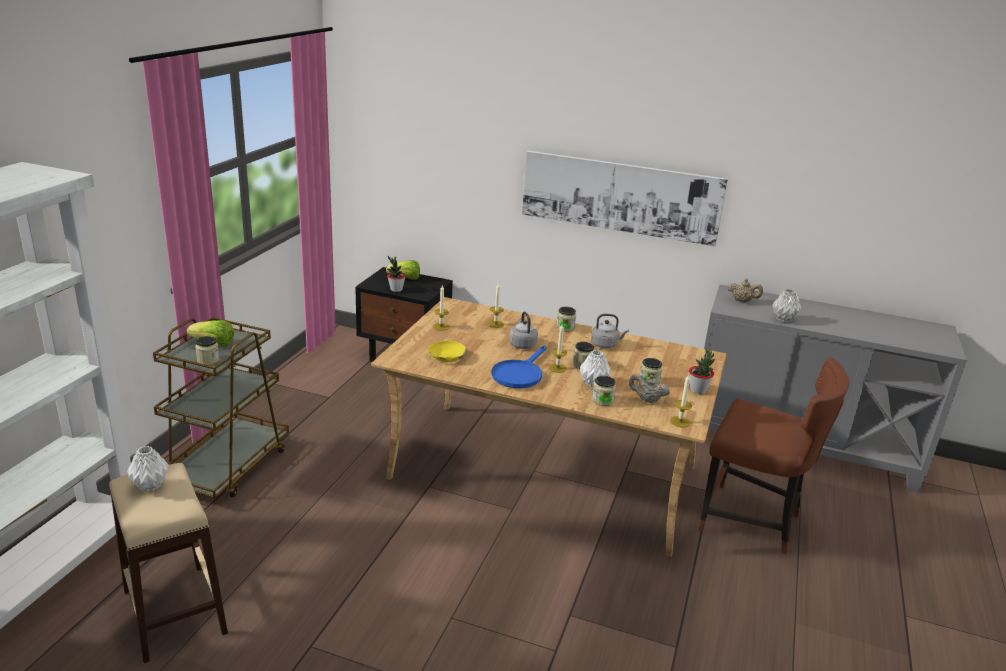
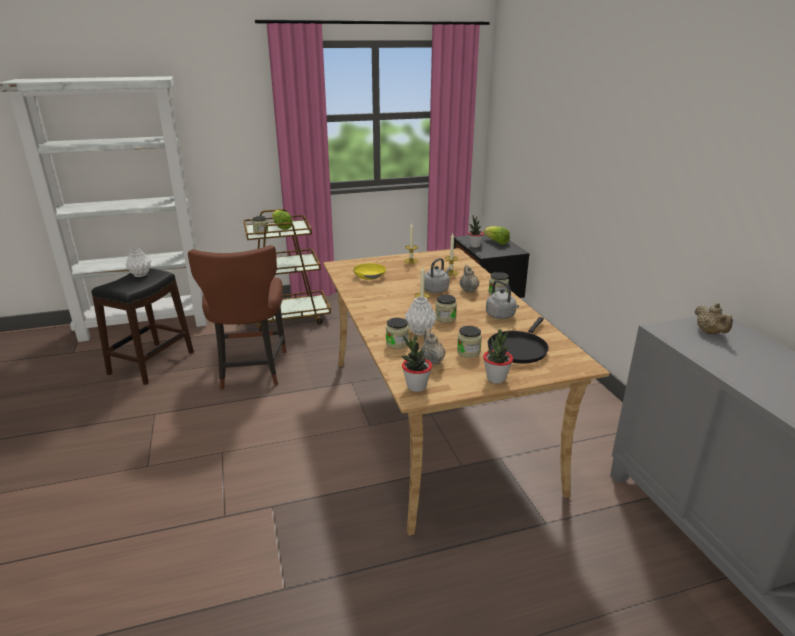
camera: 55 degrees right, 0 degrees up
beige stool [109,463,228,663] -> black stool [91,268,194,385]
blue frying pan [492,345,547,388] -> none
picture [522,151,728,246] -> none
candle [670,375,692,427] -> potted plant [401,335,432,392]
brown chair [699,358,849,555] -> brown chair moved to [188,245,286,390]
grey vase [773,289,801,322] -> none
none -> beige teapot [460,265,480,292]
none -> black frying pan [488,317,549,364]

